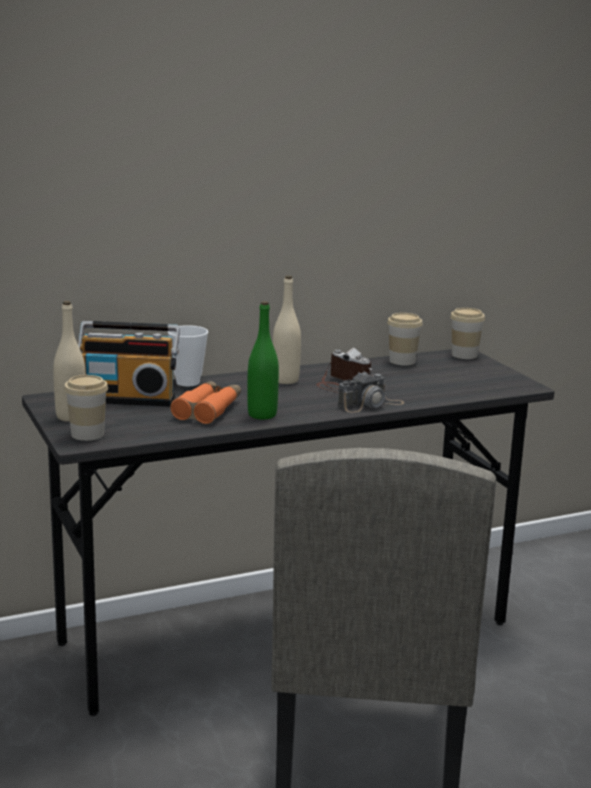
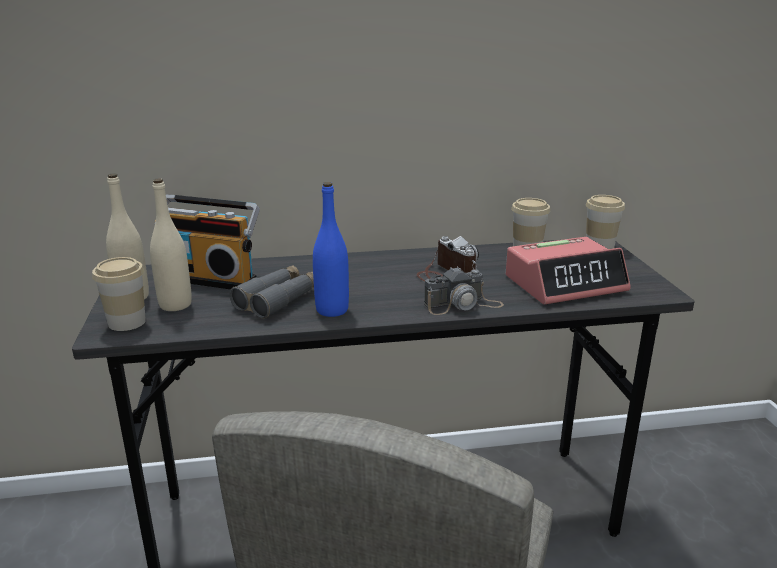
camera: 15 degrees right, 5 degrees up
cup [168,325,208,386] -> none
orange binoculars [170,381,241,424] -> grey binoculars [229,265,314,318]
green bottle [247,301,279,419] -> blue bottle [313,182,349,317]
beige bottle [273,276,301,384] -> beige bottle moved to [150,179,192,311]
none -> alarm clock [506,237,631,305]

